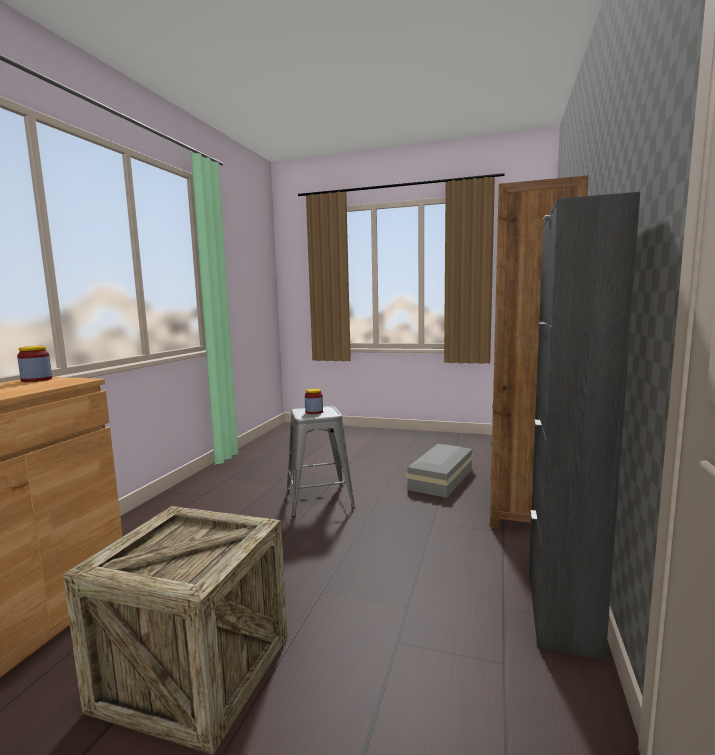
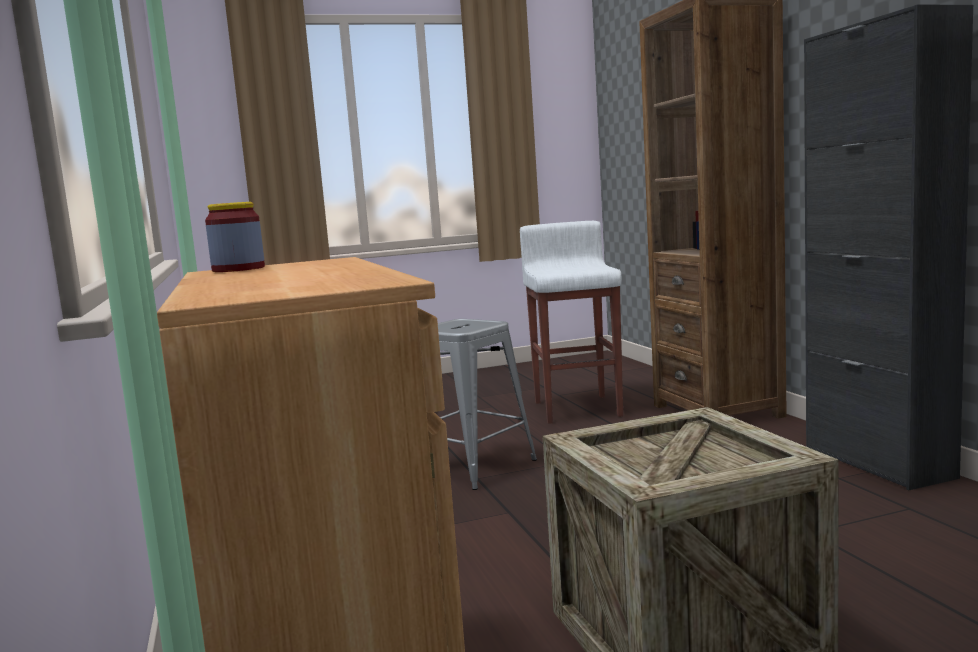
camera: 35 degrees left, 0 degrees up
jar [305,388,323,414] -> none
grey storage box [406,444,473,498] -> white stool [520,221,623,424]

